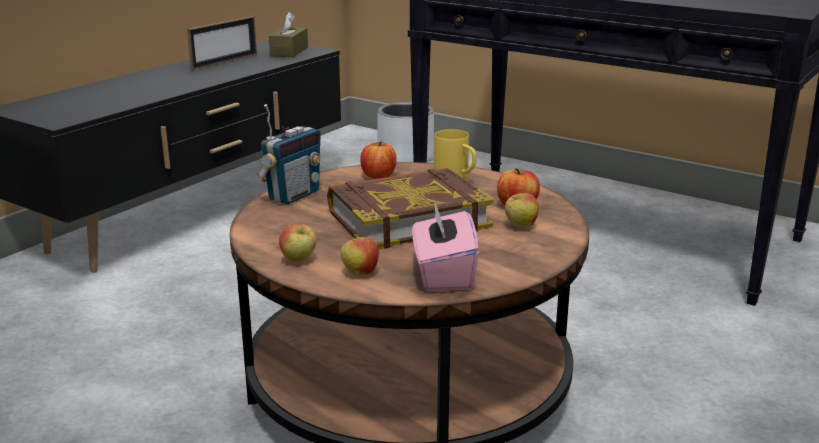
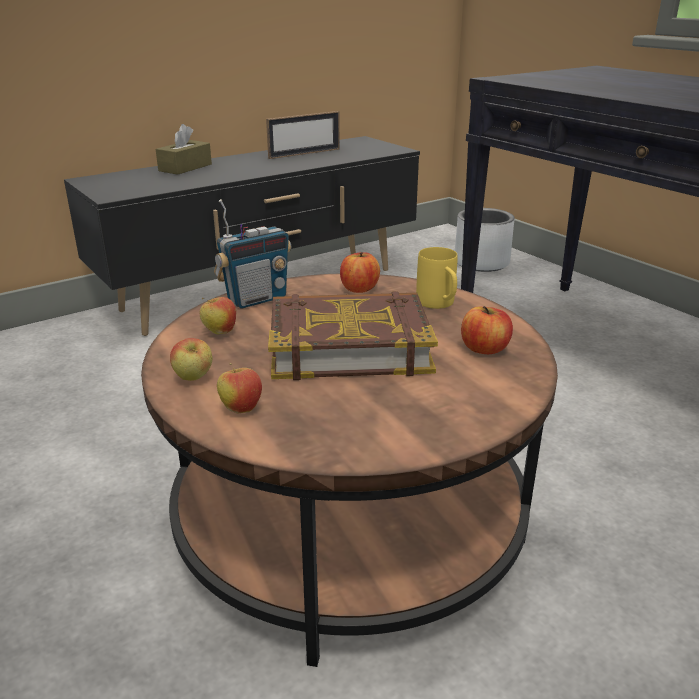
camera: 20 degrees right, 5 degrees up
brown tissue box [269,12,308,57] -> brown tissue box moved to [156,124,212,175]
pink tissue box [412,202,479,291] -> none
apple [505,193,538,228] -> apple moved to [200,297,236,334]

